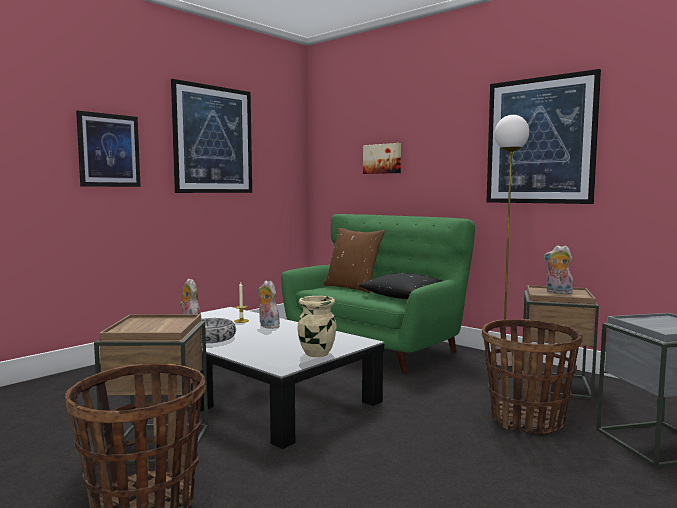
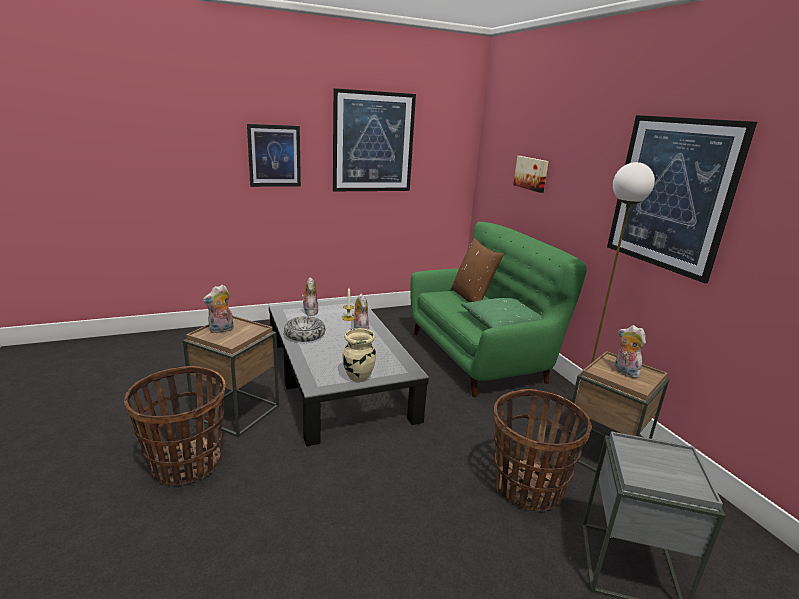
camera: 25 degrees right, 15 degrees up
black pillow [358,273,443,299] -> green pillow [461,298,542,328]
none -> plush toy [203,285,234,333]

